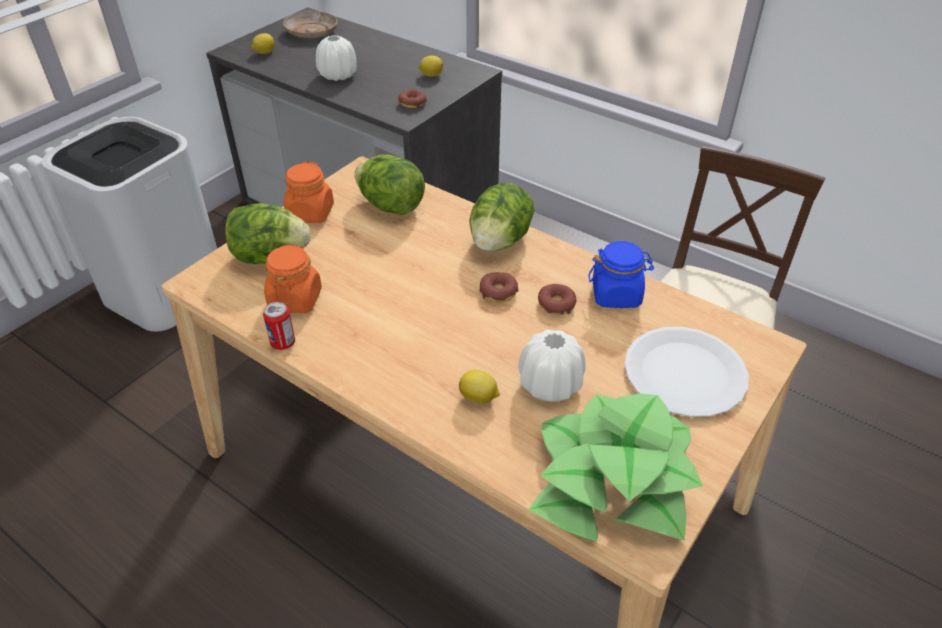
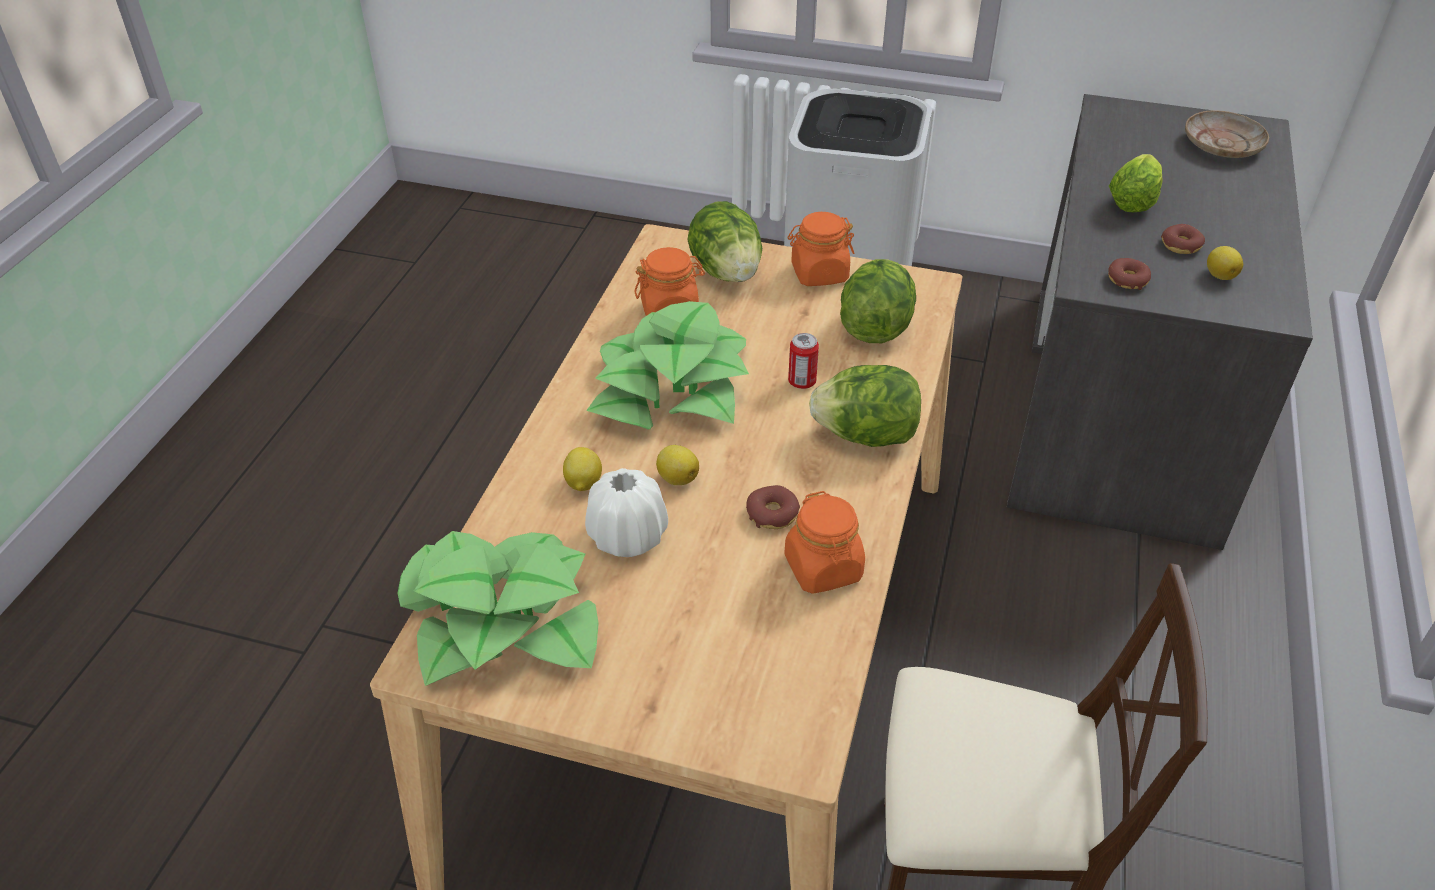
camera: 70 degrees right, 0 degrees up
lemon [252,33,275,54] -> lemon moved to [656,445,699,485]
can [263,302,295,350] -> can moved to [788,333,819,389]
white vase [316,35,357,81] -> lettuce [1109,154,1163,212]
donut [480,272,519,303] -> donut moved to [1161,224,1205,254]
blue jar [588,241,654,308] -> orange jar [784,491,865,594]
white plate [624,327,749,417] -> none
none -> potted plant [586,301,749,430]

